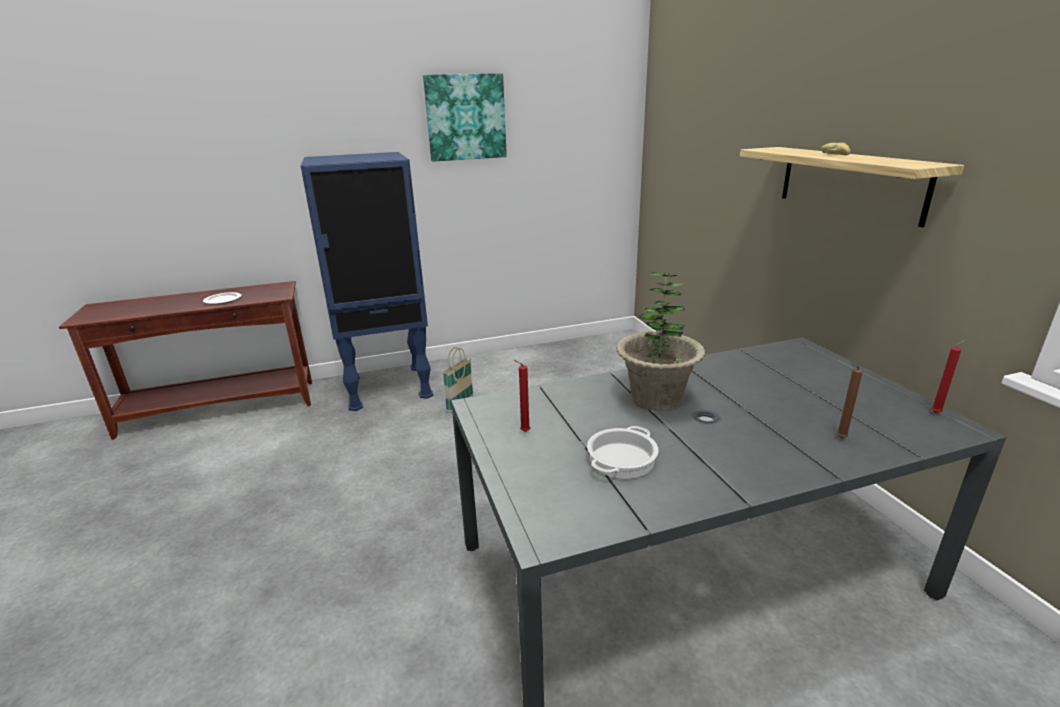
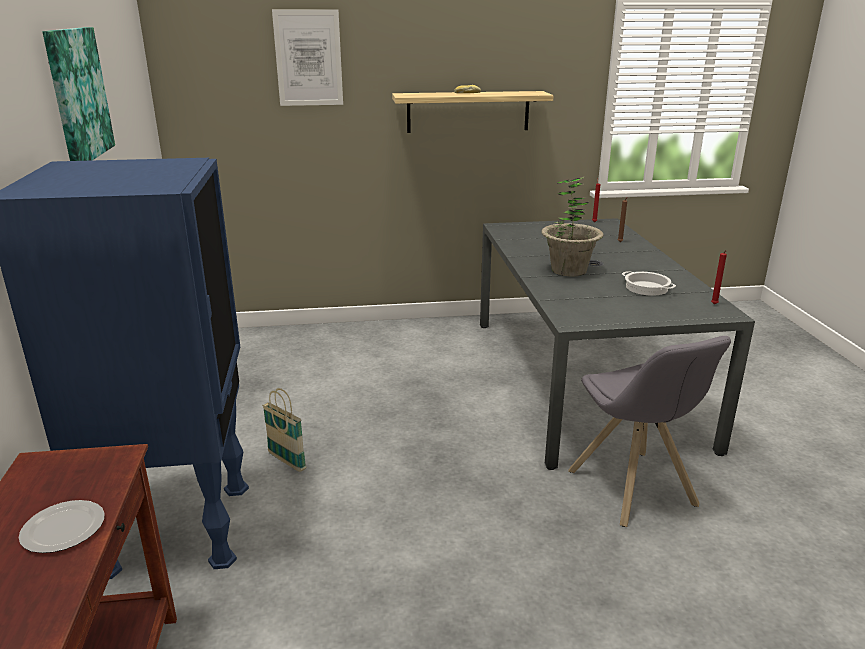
camera: 80 degrees left, 0 degrees up
red candle [514,360,530,432] -> red candle moved to [711,250,727,305]
none -> picture [272,10,343,106]
none -> grey chair [568,336,731,527]

